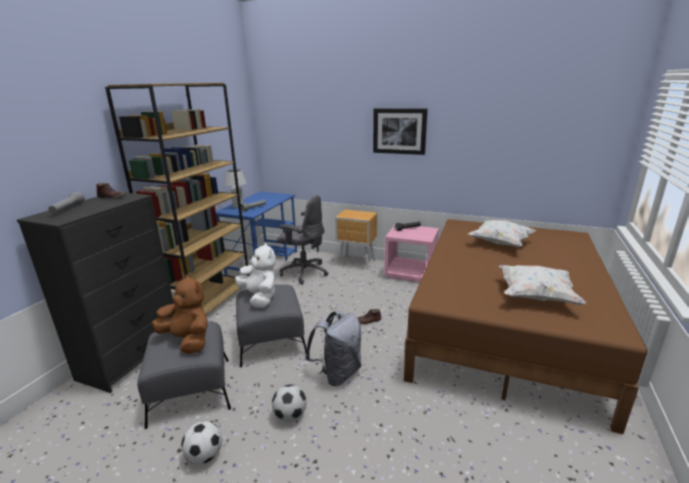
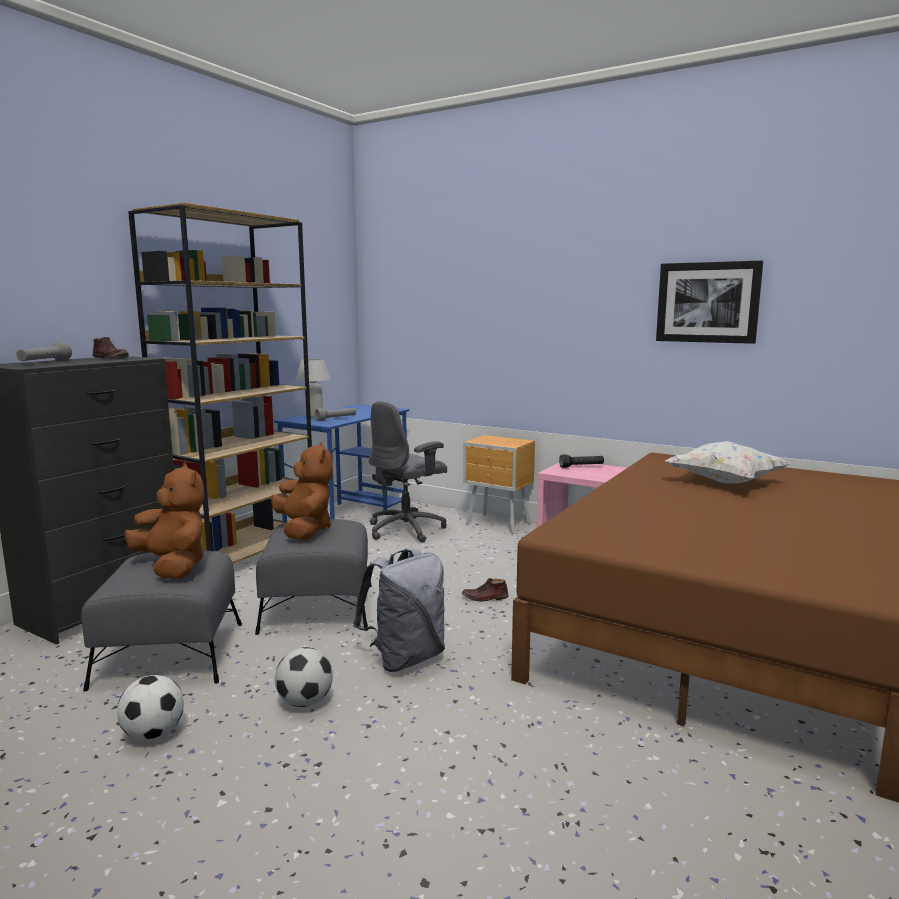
camera: 10 degrees right, 10 degrees down
white plush toy [235,242,276,308] -> brown plush toy [271,442,333,540]
grey office chair [276,195,328,284] -> grey office chair turned 105 degrees clockwise [369,401,447,543]
picture [373,108,428,155] -> picture moved to [656,260,763,344]
white pillow [499,265,586,305] -> none

